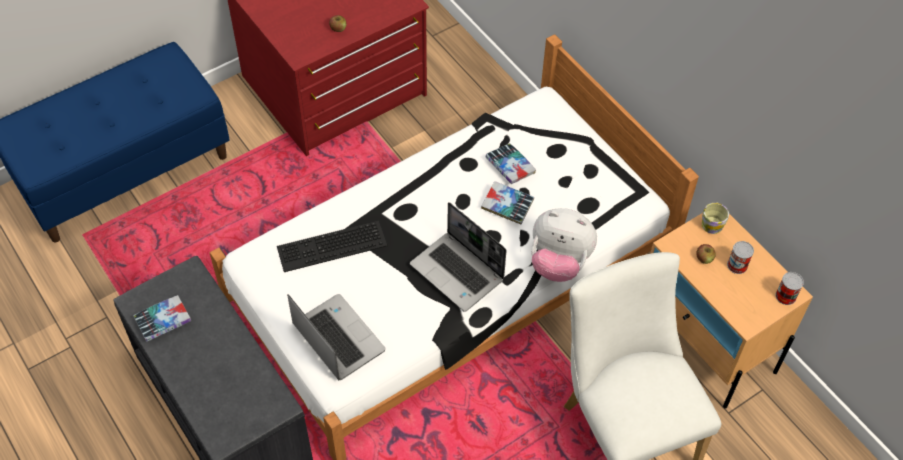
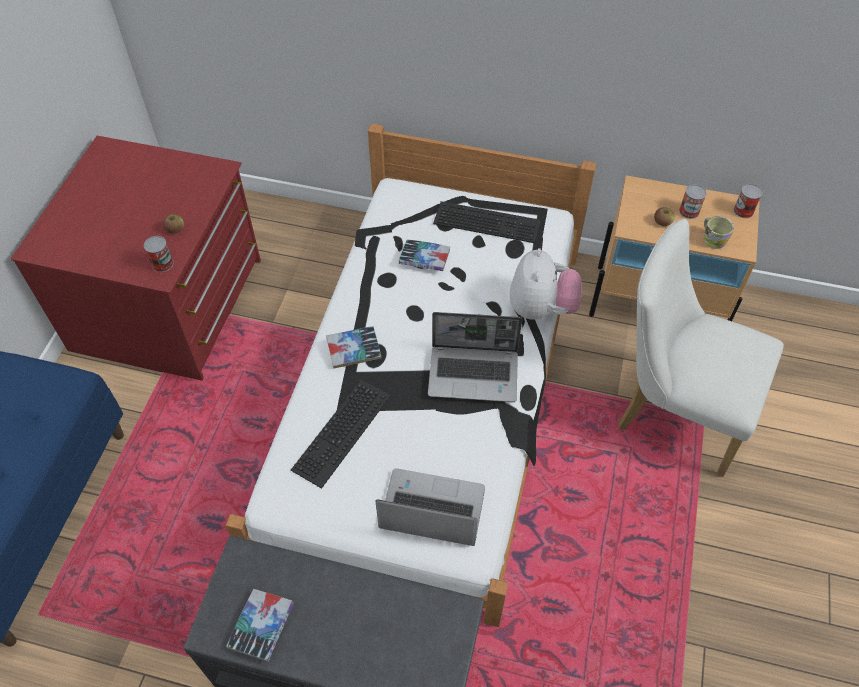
camera: 40 degrees left, 0 degrees up
book [481,181,534,224] -> book moved to [326,326,382,369]
plush toy [531,208,597,282] -> plush toy turned 60 degrees counterclockwise [510,248,582,320]
mug [702,202,729,234] -> mug moved to [704,216,734,249]
none -> can [144,236,173,272]
none -> keyboard [433,201,541,243]

